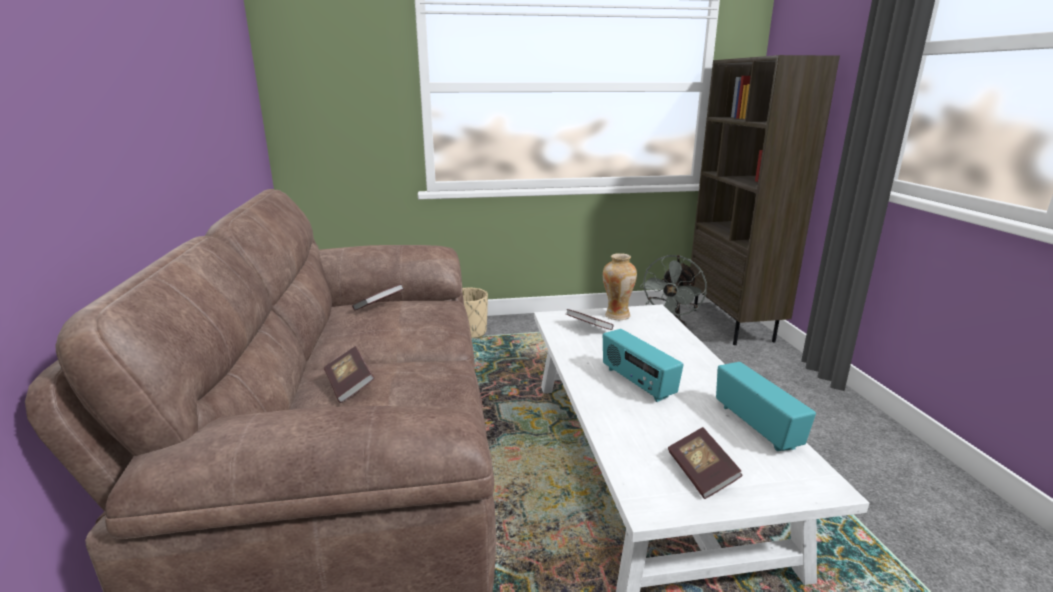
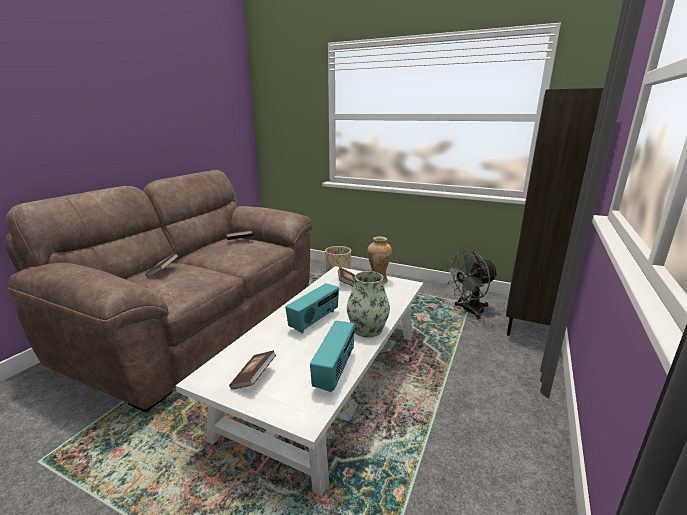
camera: 35 degrees right, 0 degrees up
radio [603,329,684,402] -> radio turned 150 degrees counterclockwise [285,283,339,333]
none -> vase [347,271,390,337]

